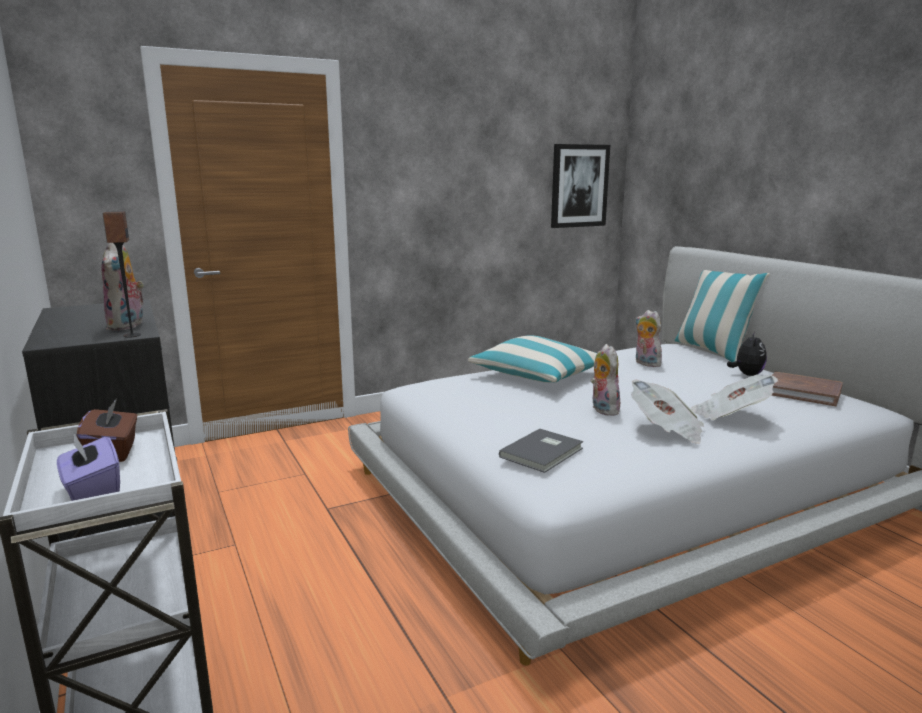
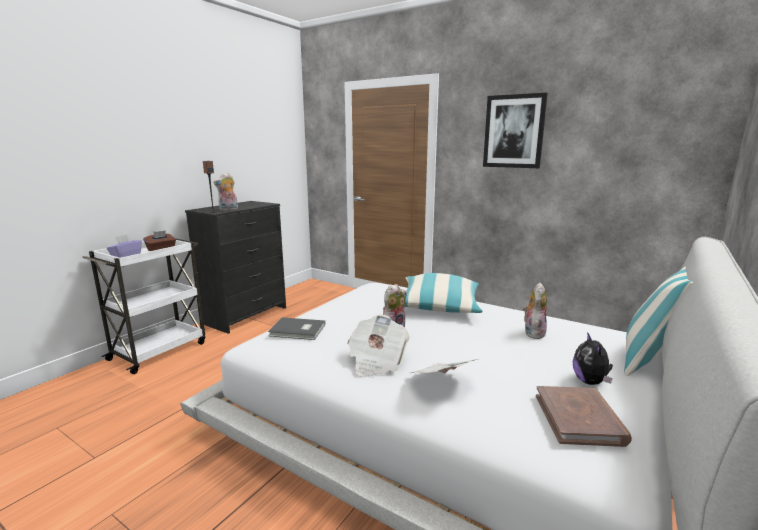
camera: 60 degrees right, 0 degrees up
picture [551,144,610,228] -> picture moved to [483,93,548,168]
plush toy [727,332,767,376] -> plush toy turned 105 degrees clockwise [573,333,613,385]

